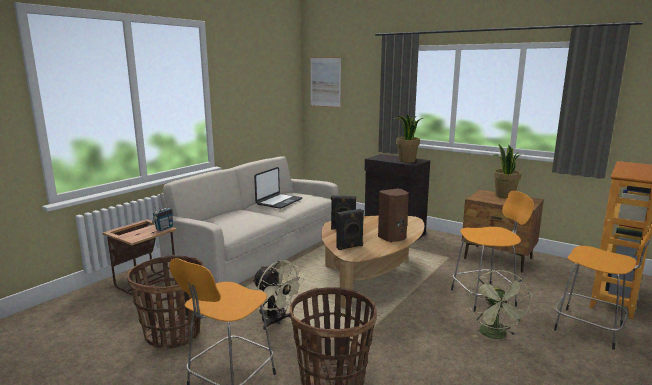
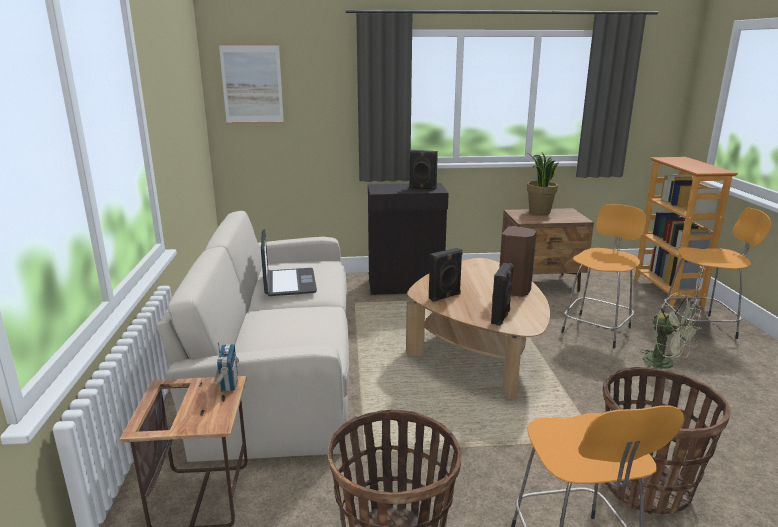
camera: 40 degrees left, 5 degrees up
beige fan [253,260,305,330] -> none
potted plant [394,115,423,163] -> black speaker [409,150,438,190]

